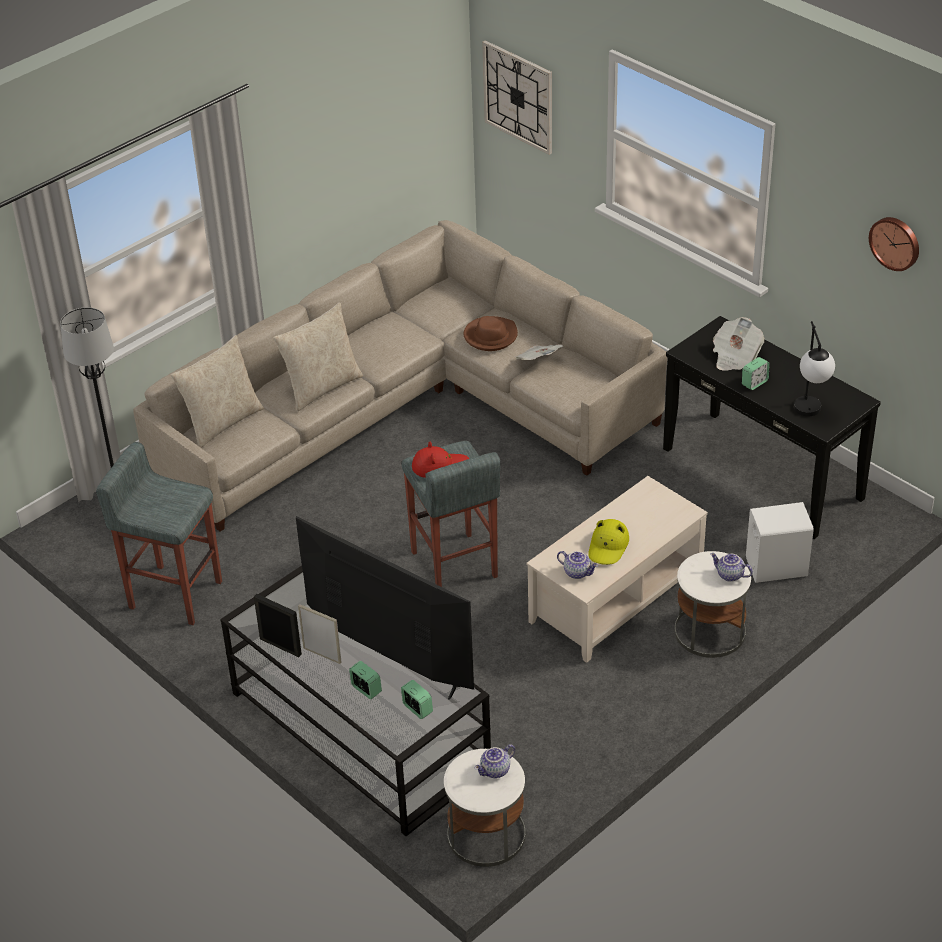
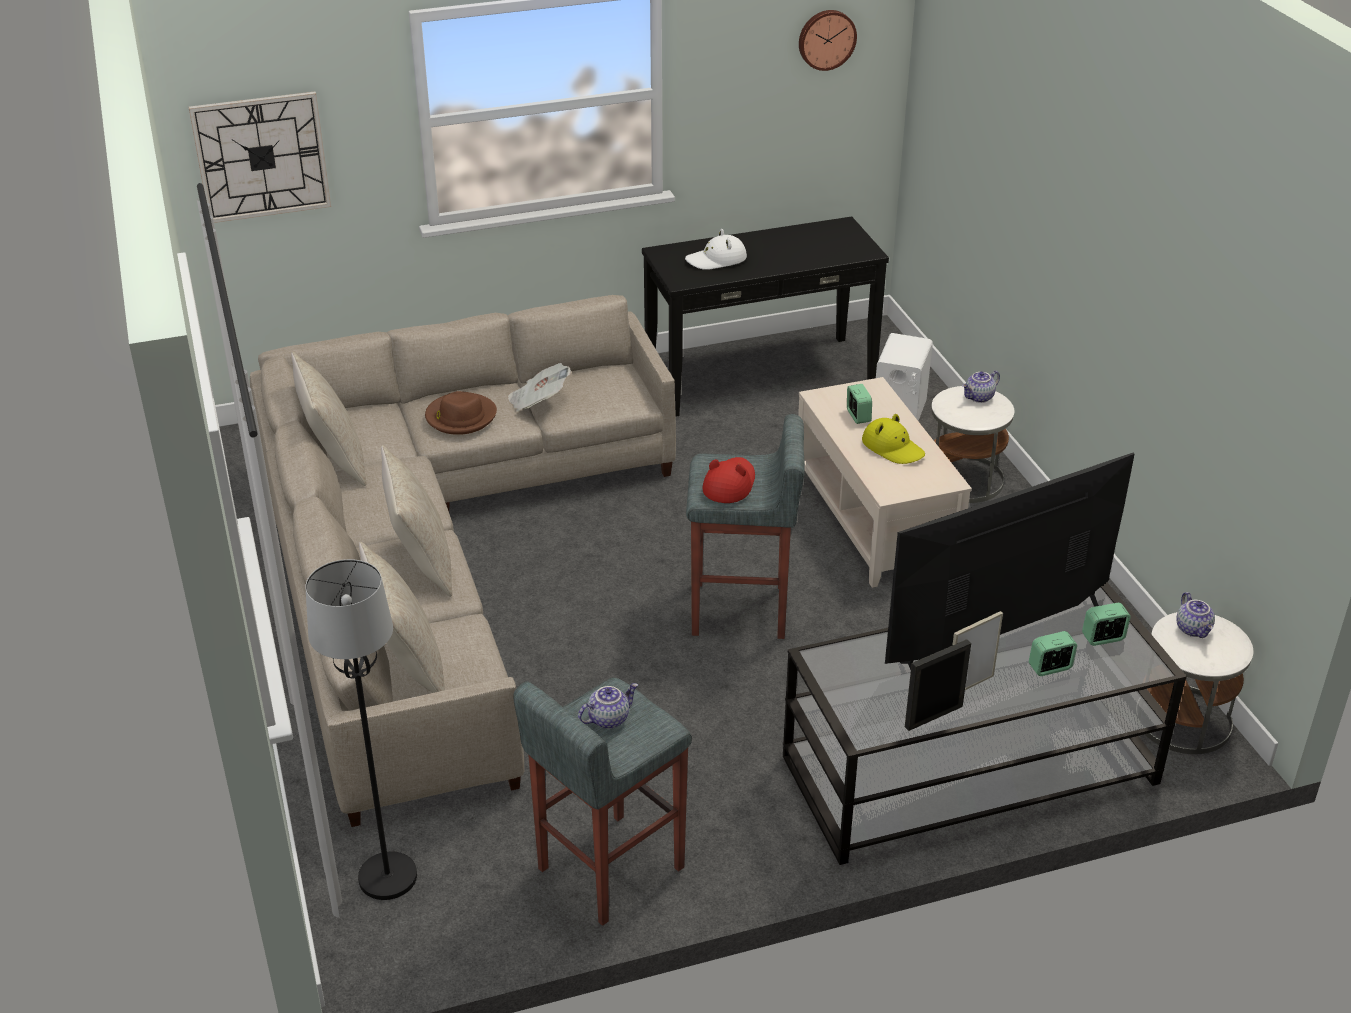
camera: 65 degrees left, 5 degrees down
teapot [557,551,598,579] -> teapot moved to [578,683,638,729]
newspaper [713,317,764,371] -> white hat [685,229,747,270]
alarm clock [742,357,770,390] -> alarm clock moved to [847,384,872,424]
table lamp [794,321,835,417] -> none
none -> beige pillow [291,352,366,486]

